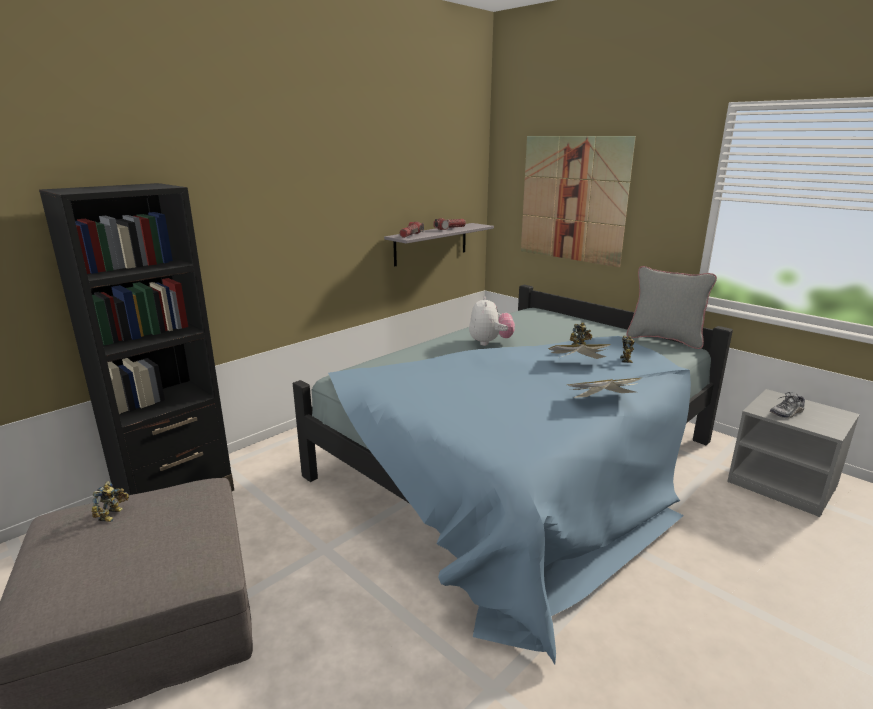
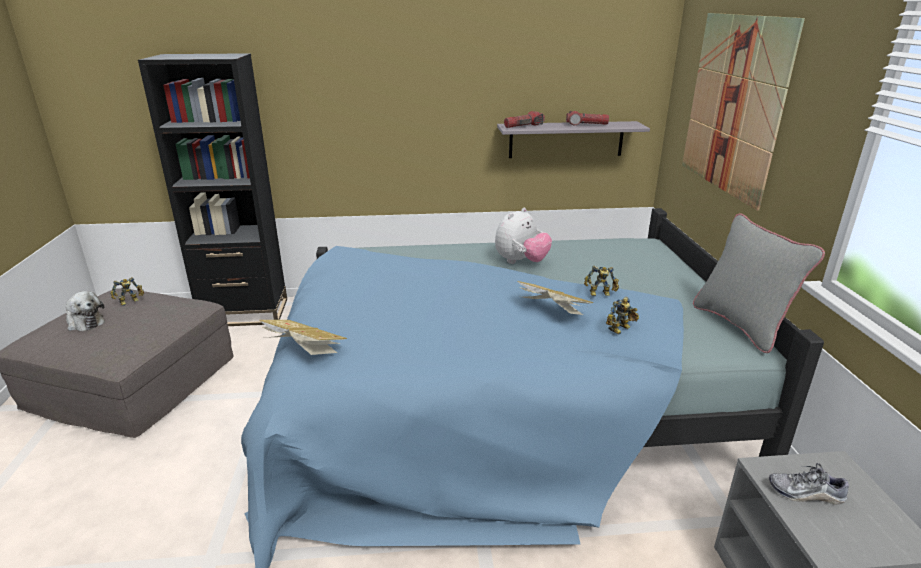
camera: 40 degrees right, 5 degrees up
book [567,378,640,398] -> book moved to [259,320,347,355]
none -> plush toy [66,291,105,331]

